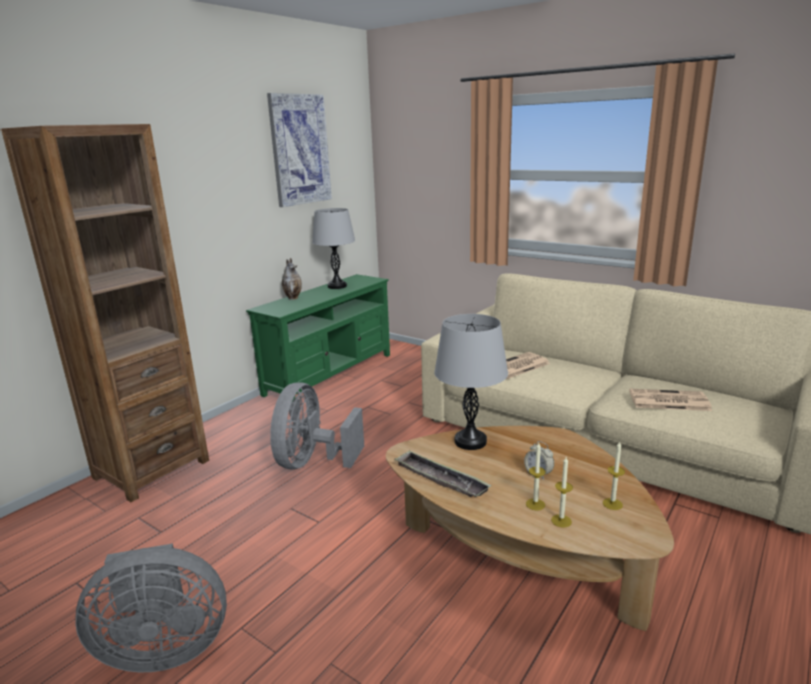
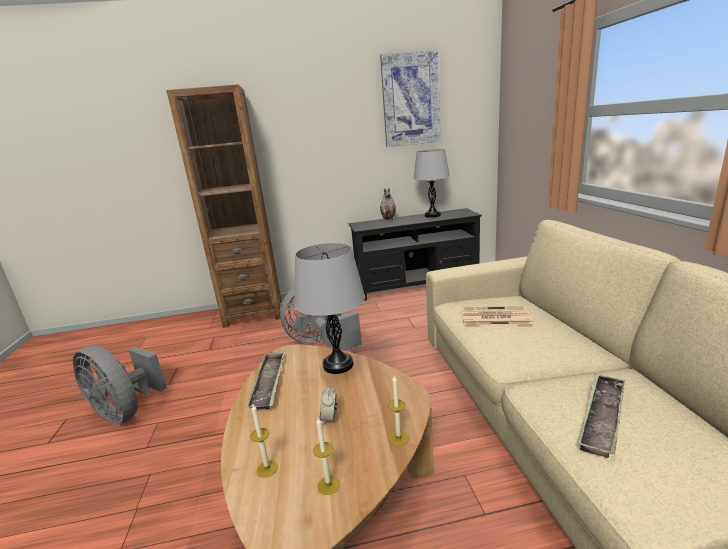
camera: 45 degrees right, 0 degrees up
green tv stand [246,274,390,399] -> black tv stand [349,208,482,301]
candle [526,443,546,511] -> candle moved to [388,376,409,446]
newspaper [629,389,712,411] -> tray [578,374,625,458]

